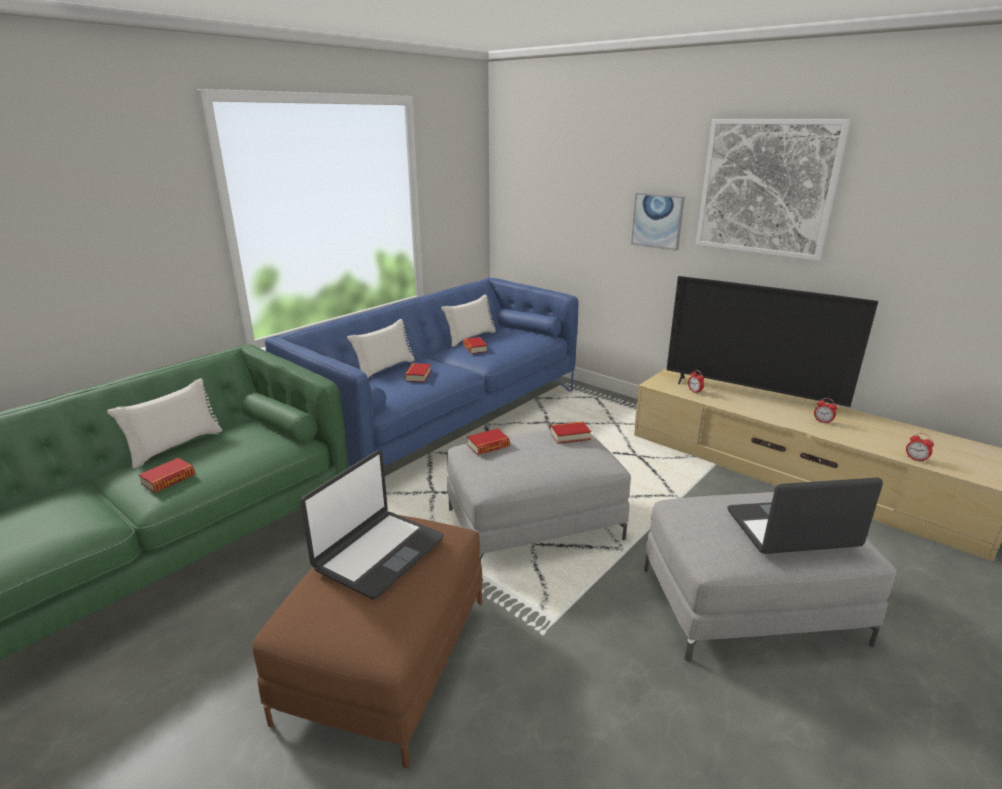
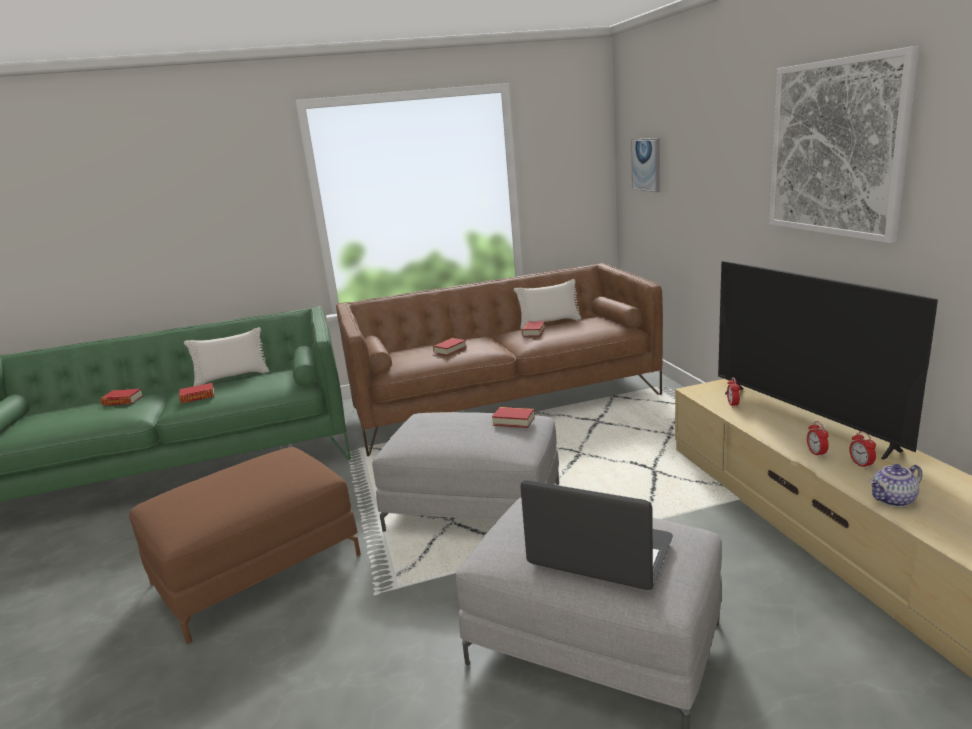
camera: 35 degrees right, 5 degrees down
blue sofa [265,278,579,467] -> brown sofa [336,263,663,456]
laptop [300,450,444,599] -> none
white pillow [347,319,415,379] -> none
book [467,429,510,455] -> book moved to [100,389,143,406]
picture [631,193,685,251] -> picture moved to [631,138,660,192]
alarm clock [906,433,934,463] -> alarm clock moved to [807,421,829,457]
none -> teapot [869,464,923,507]

